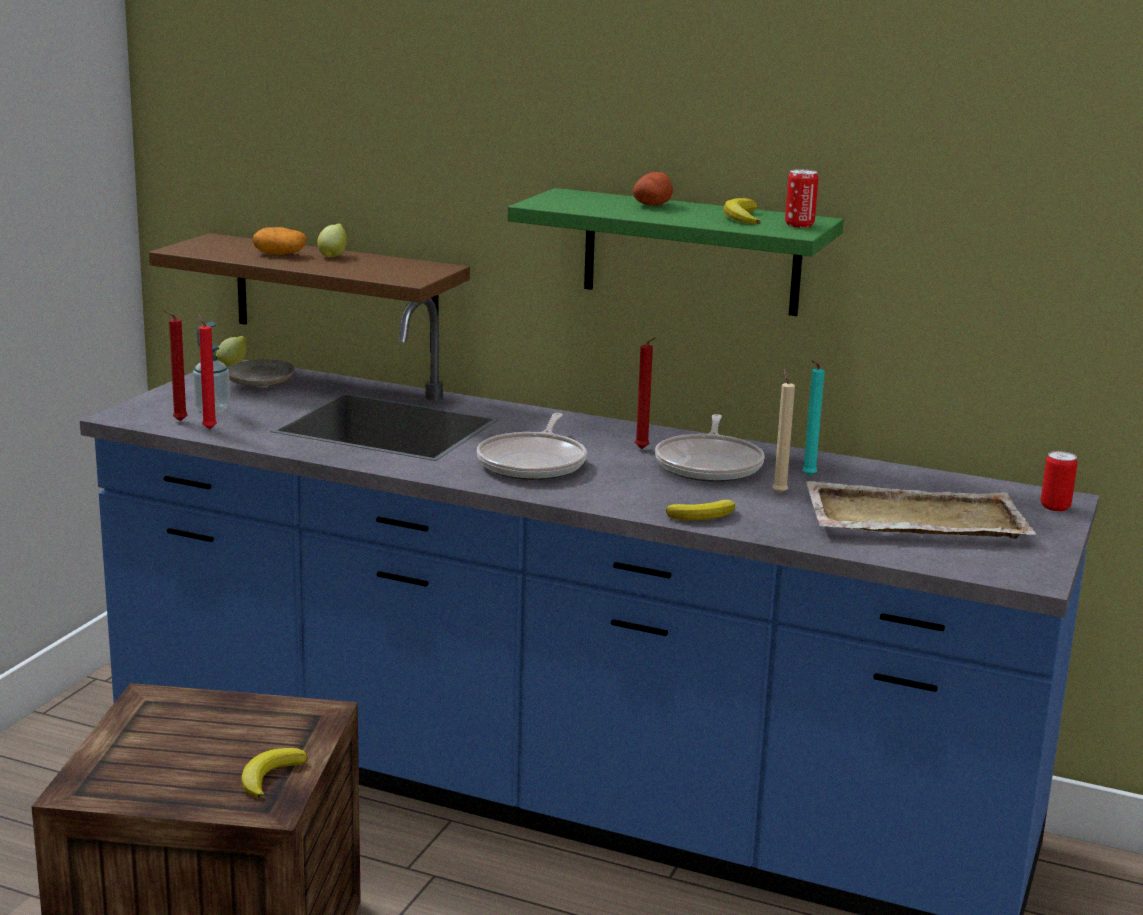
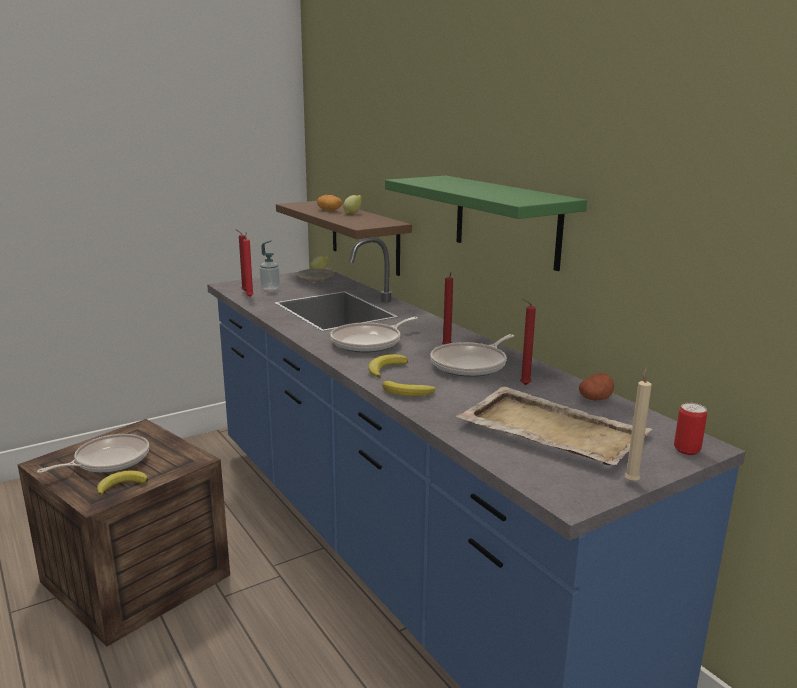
camera: 35 degrees right, 0 degrees up
potato [633,172,673,205] -> potato moved to [579,373,614,400]
banana [724,198,760,224] -> banana moved to [368,354,408,378]
beige candle [772,369,795,494] -> beige candle moved to [625,367,652,482]
can [785,169,818,228] -> none
turquoise candle [802,360,825,476] -> red candle [520,299,536,385]
none -> frying pan [37,434,149,473]

